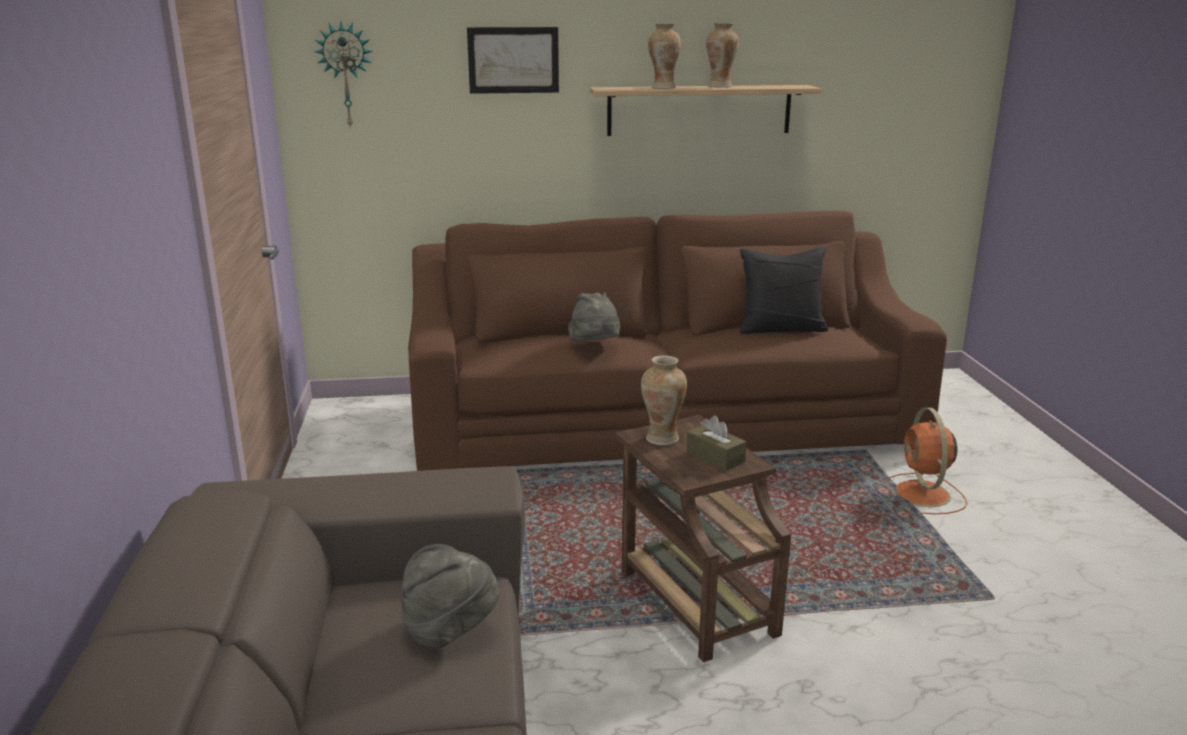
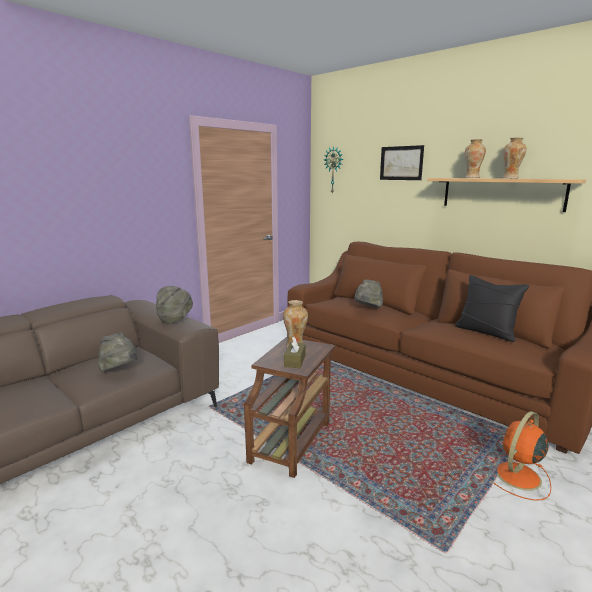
camera: 50 degrees right, 5 degrees down
none -> grey hat [156,286,193,324]

